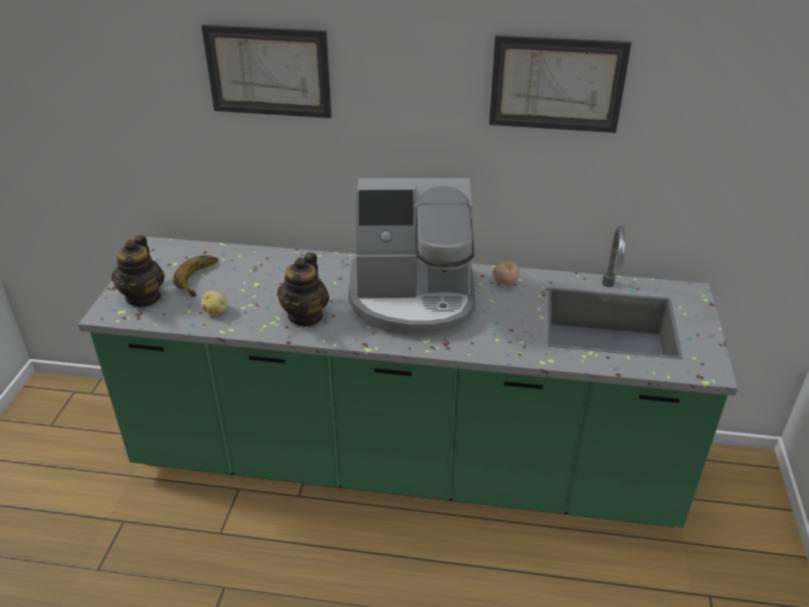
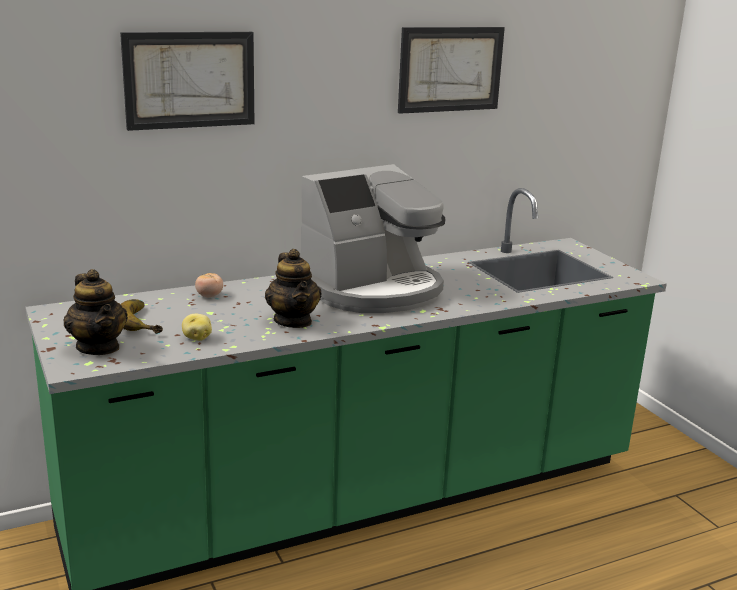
camera: 35 degrees left, 15 degrees down
tomato [493,262,520,285] -> tomato moved to [195,273,223,297]

